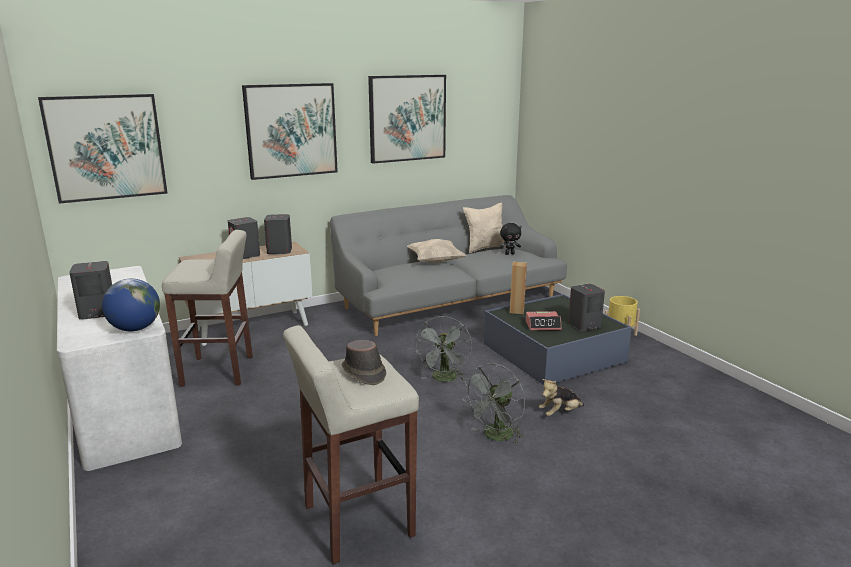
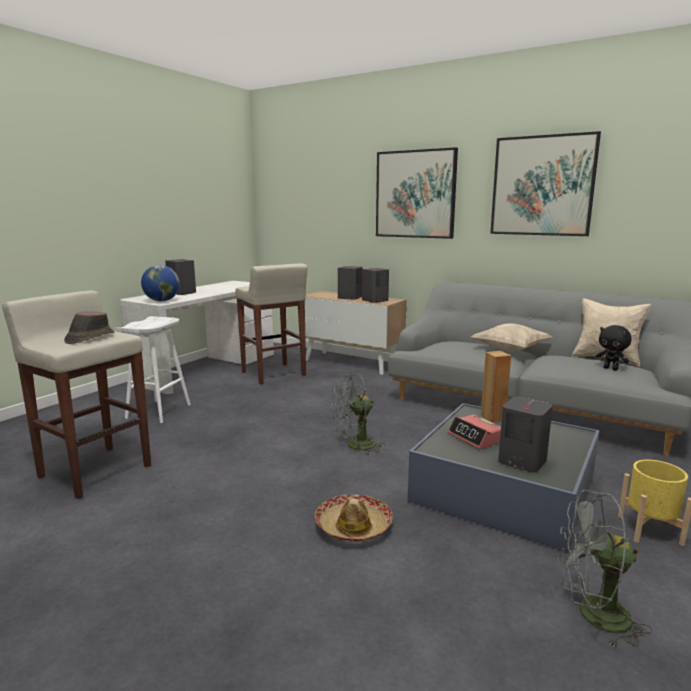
camera: 60 degrees right, 5 degrees down
picture [38,94,168,204] -> none
grey fan [462,363,525,444] -> grey fan moved to [558,490,652,648]
plush toy [539,379,584,416] -> hat [315,494,393,542]
none -> white stool [115,316,191,423]

